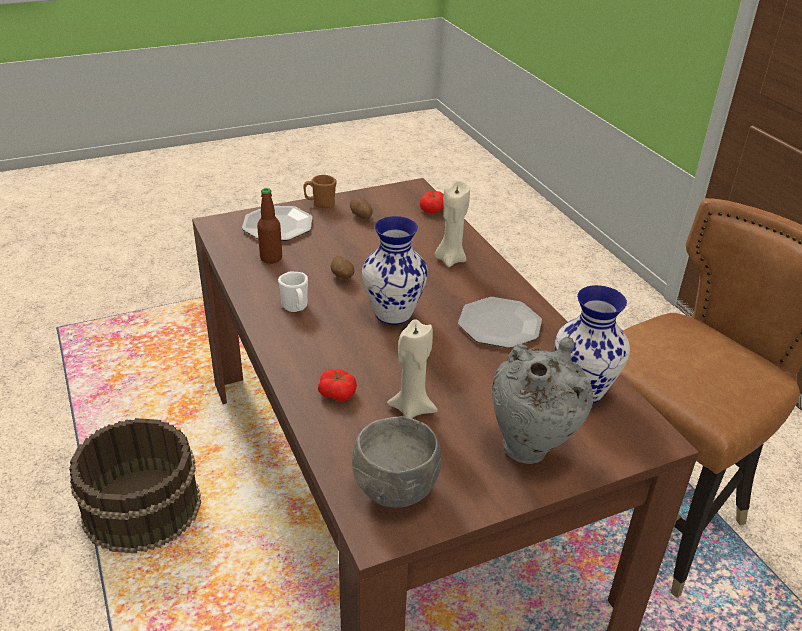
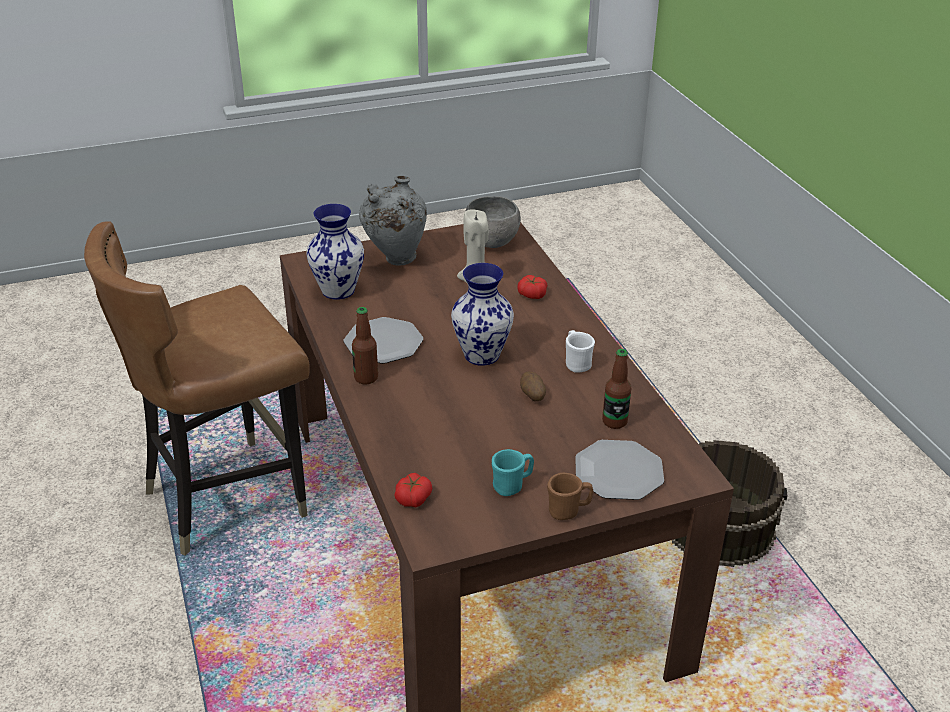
camera: 175 degrees left, 0 degrees up
potato [350,197,373,219] -> turquoise mug [492,449,534,496]
beige candle [435,181,470,267] -> none
none -> bottle [352,307,378,385]

